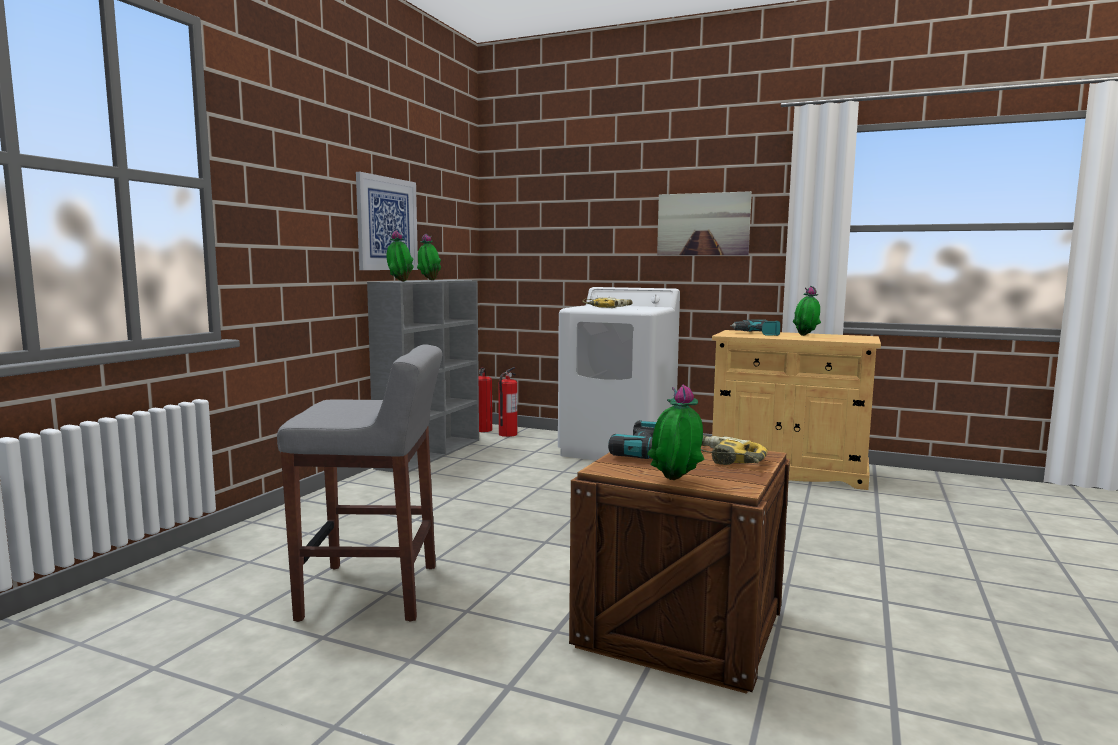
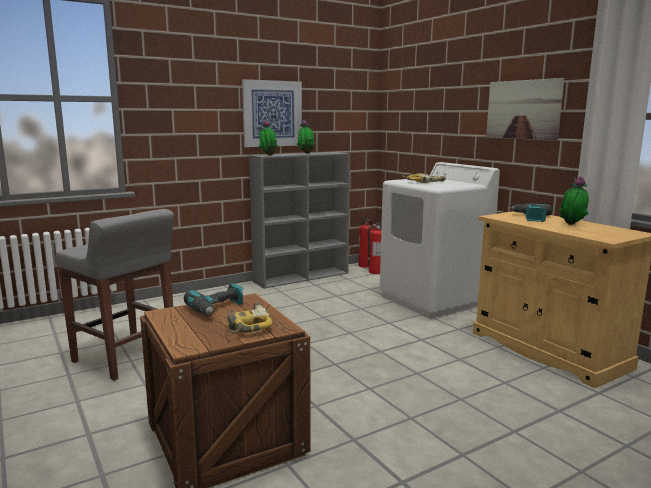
camera: 35 degrees right, 5 degrees up
potted plant [647,385,704,480] -> none

